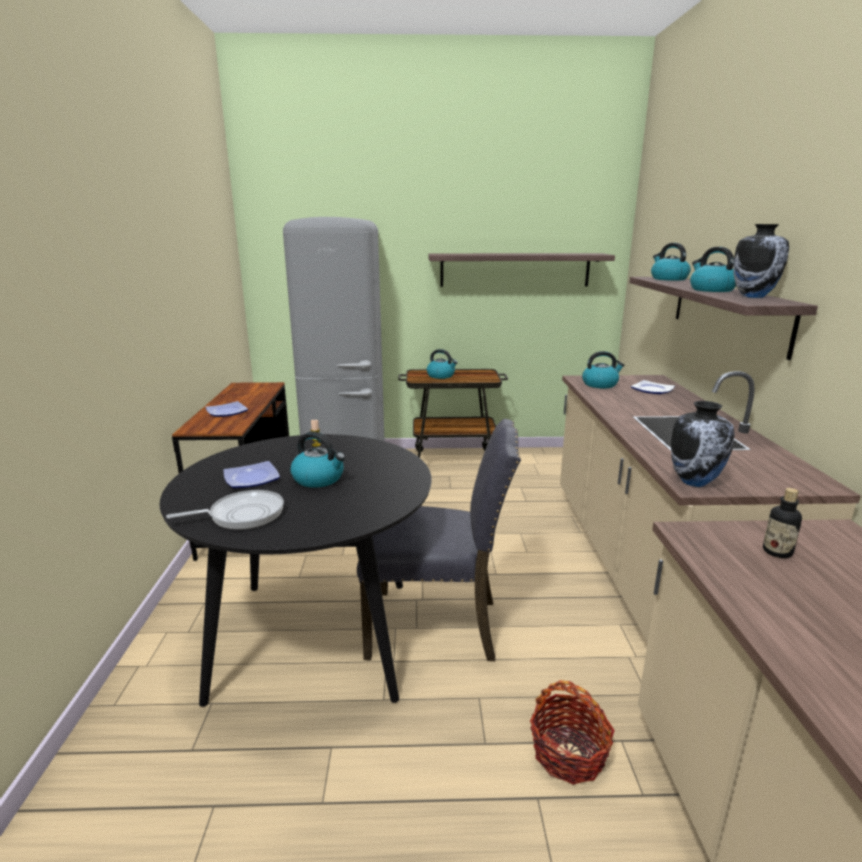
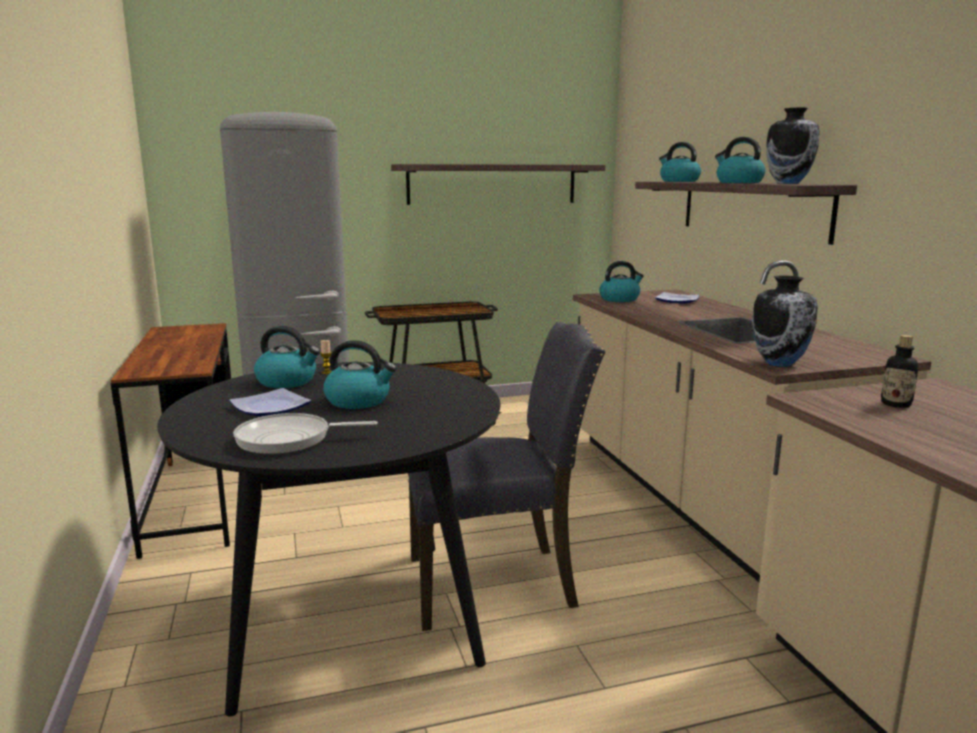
camera: 15 degrees left, 5 degrees down
frying pan [166,490,284,530] -> frying pan turned 150 degrees counterclockwise [233,413,378,454]
plate [206,401,248,417] -> none
kettle [427,349,458,379] -> kettle moved to [254,326,320,388]
basket [530,680,615,785] -> none

